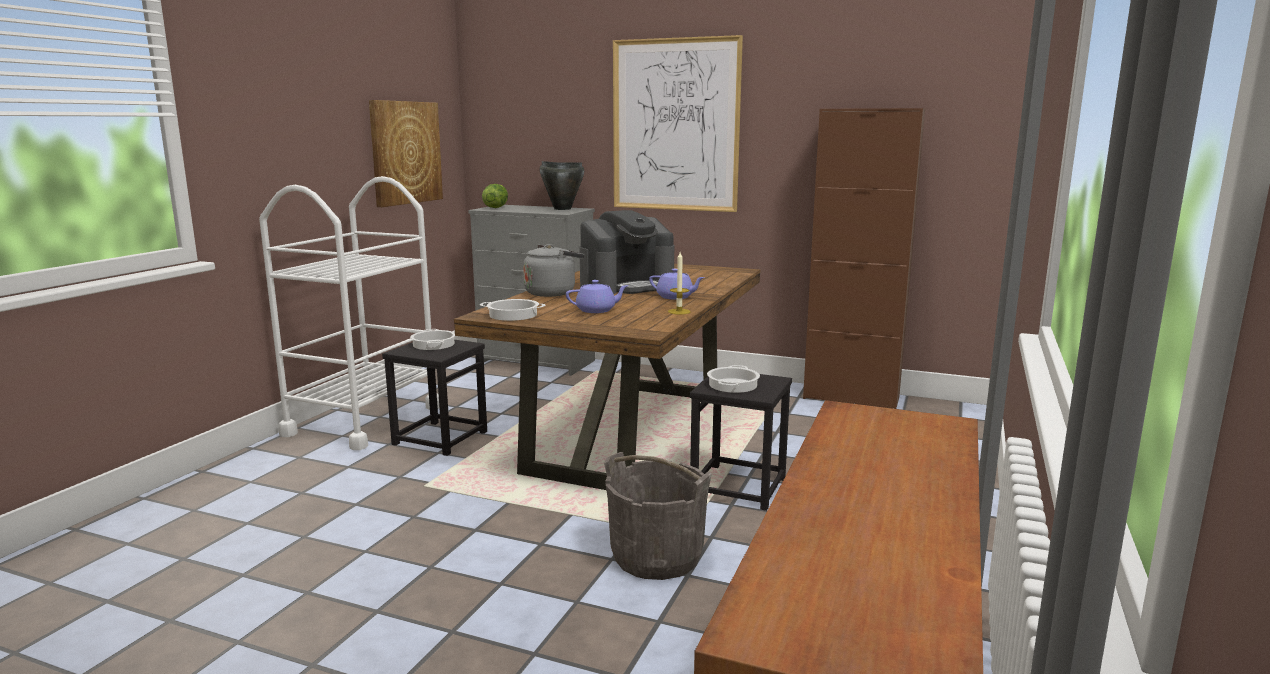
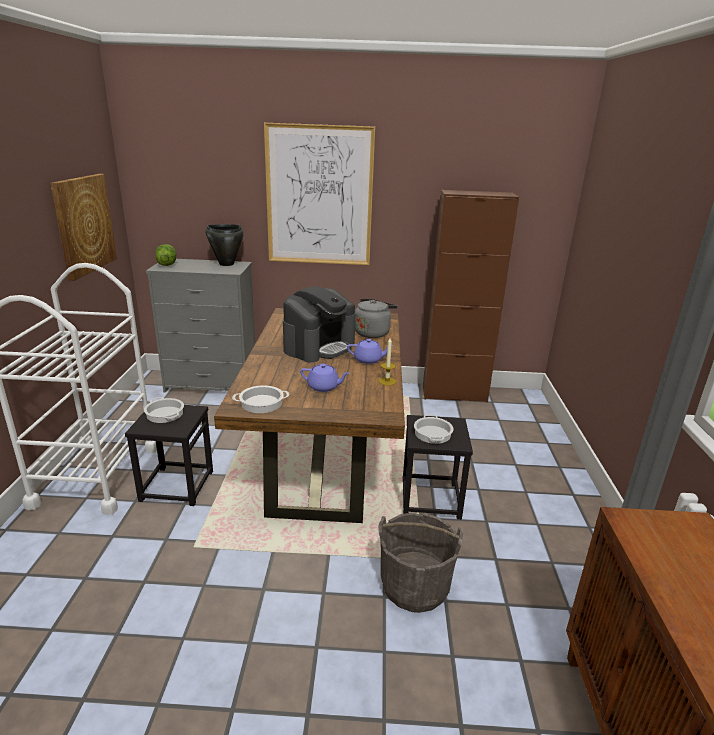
camera: 20 degrees left, 10 degrees up
grey kettle [523,244,584,297] -> grey kettle moved to [355,299,397,338]
purple teapot [566,280,629,313] -> purple teapot turned 45 degrees clockwise [300,364,350,392]

